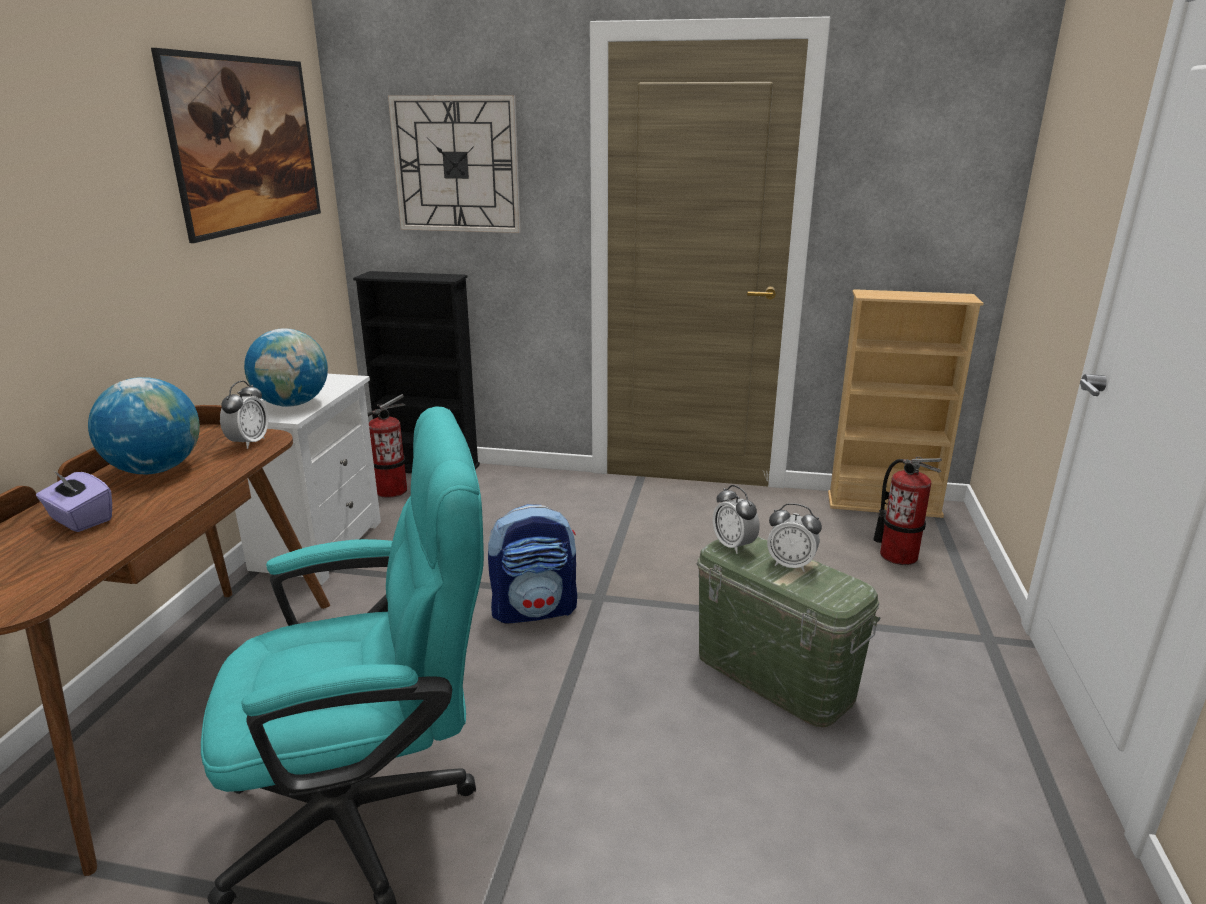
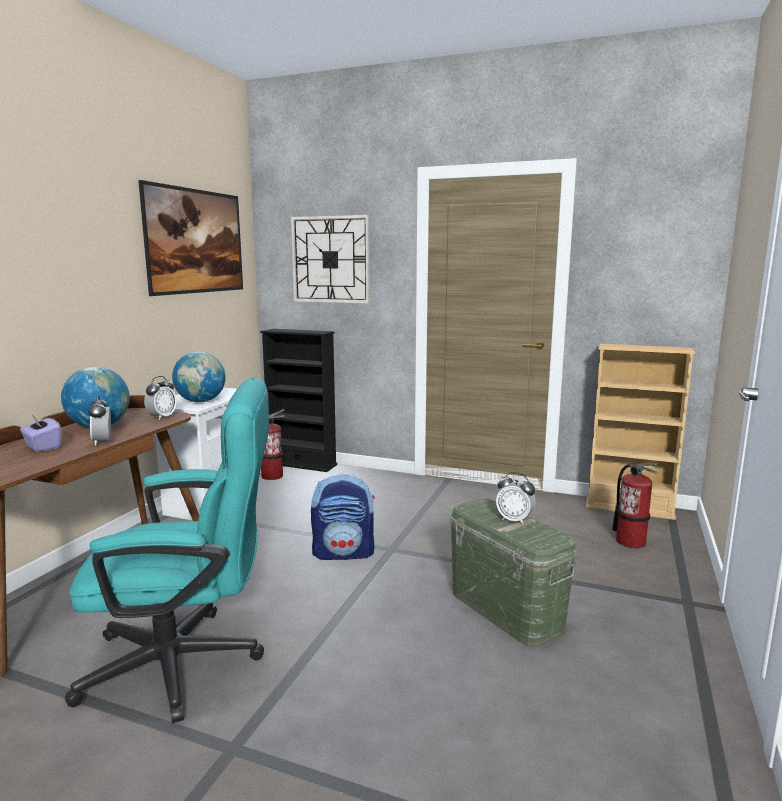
camera: 10 degrees right, 10 degrees down
alarm clock [713,485,760,554] -> alarm clock moved to [88,395,111,446]

